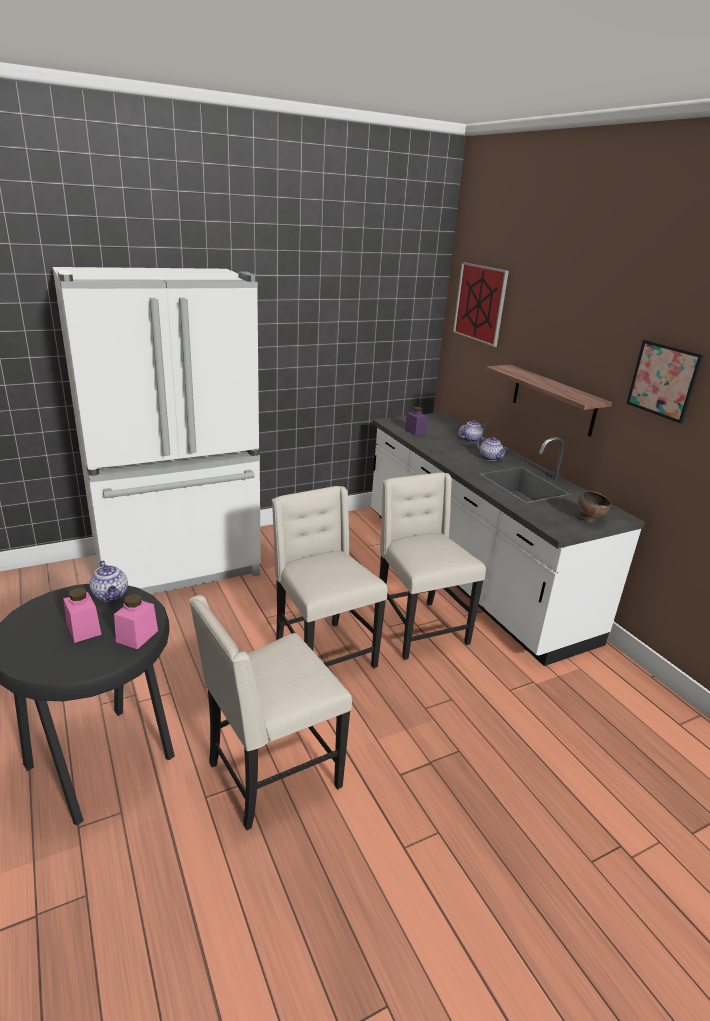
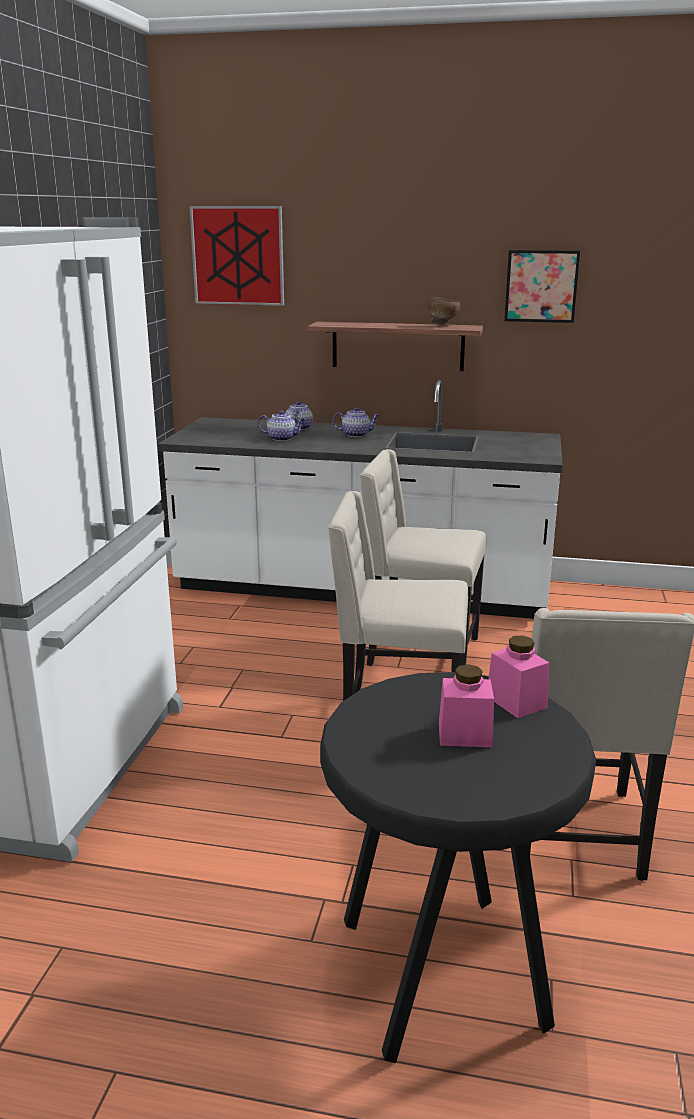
camera: 50 degrees left, 5 degrees down
teapot [89,561,128,601] -> teapot moved to [258,410,305,441]
purple jar [405,407,427,435] -> none
brown bowl [578,491,611,523] -> brown bowl moved to [428,296,460,326]

